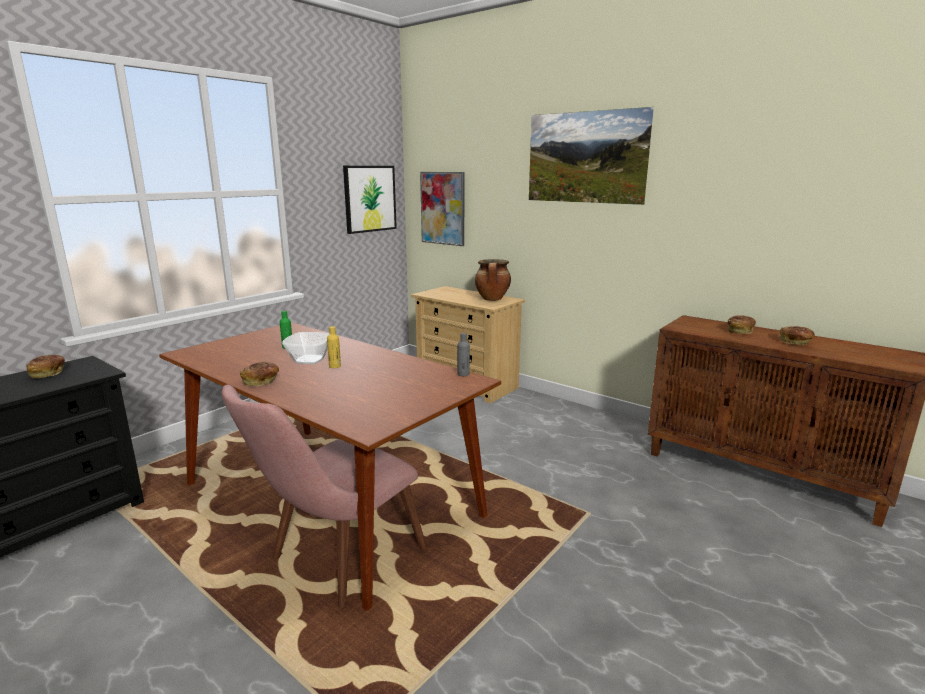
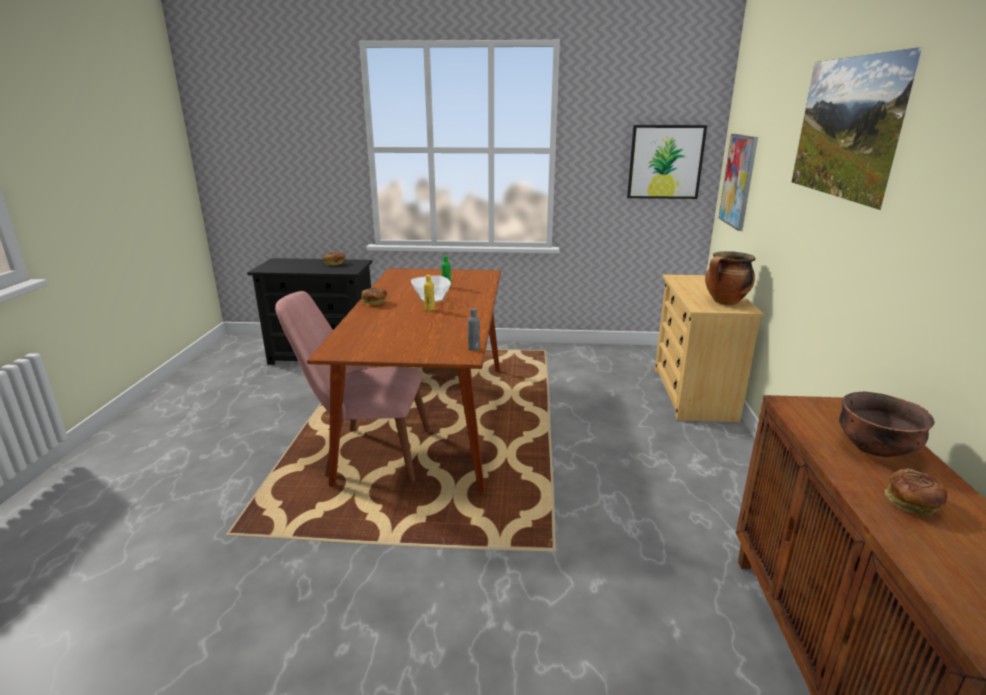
camera: 55 degrees right, 5 degrees up
bread [728,315,756,334] -> brown bowl [839,391,935,457]

